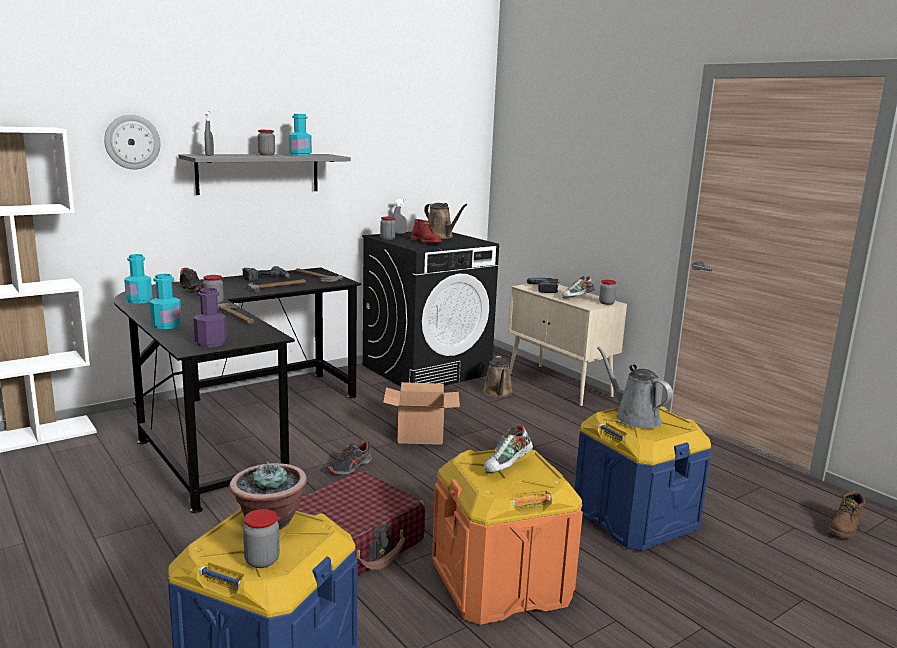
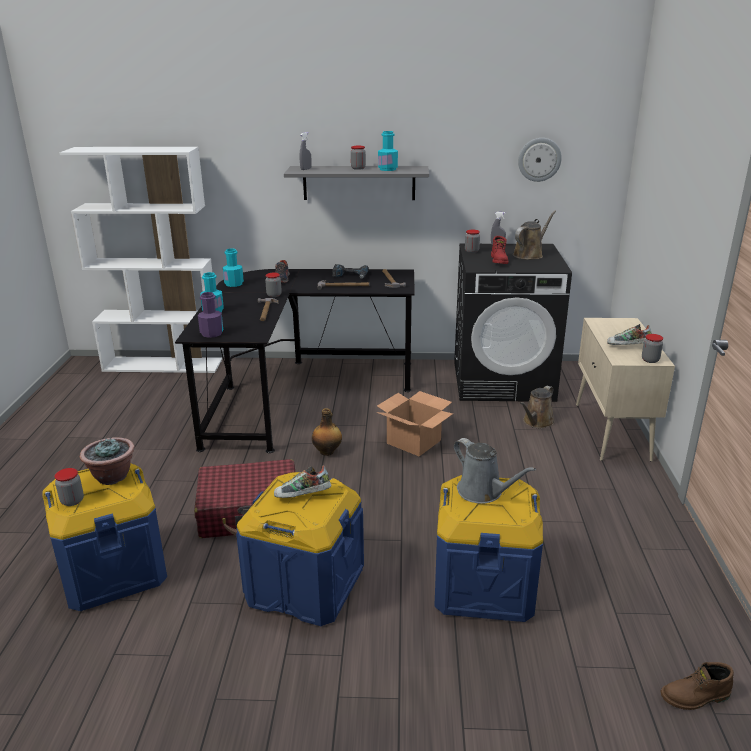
camera: 40 degrees right, 10 degrees up
wall clock [104,115,161,169] -> wall clock moved to [518,138,562,182]
shoe [327,441,372,475] -> bottle [312,408,342,456]
brown watering can [424,203,468,239] -> brown watering can turned 135 degrees counterclockwise [513,211,556,260]
orange storage box [432,449,583,625] -> blue storage box [236,472,364,626]
power drill [527,278,561,293] -> none
grey watering can [597,347,673,429] -> grey watering can turned 135 degrees clockwise [454,438,536,504]

